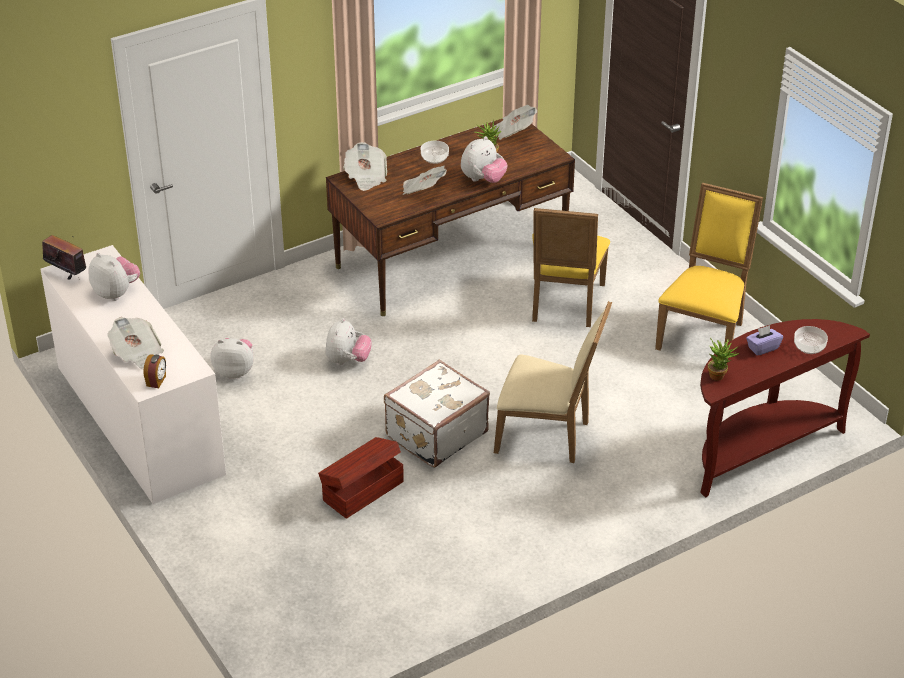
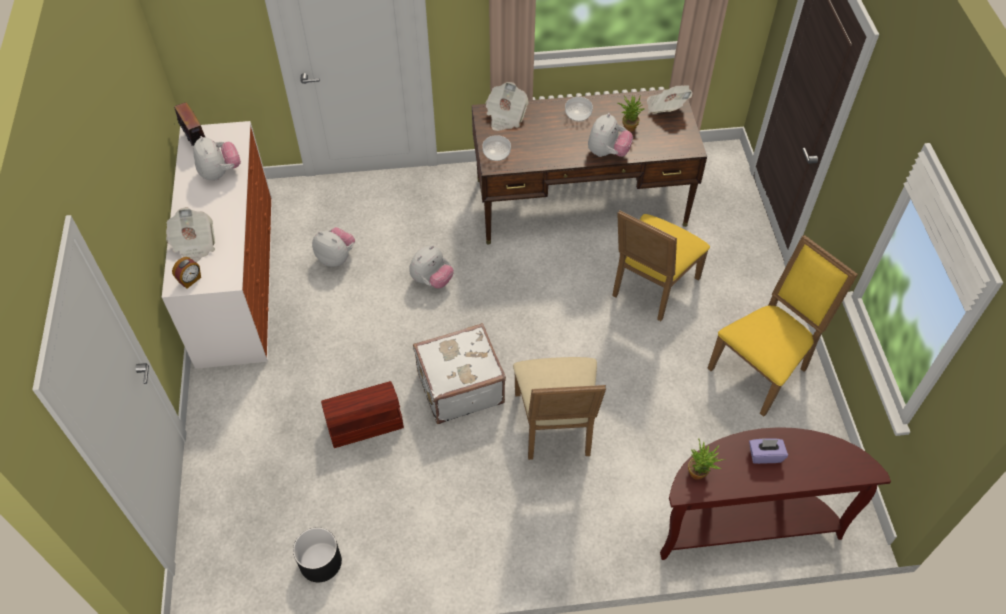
camera: 25 degrees right, 15 degrees up
newspaper [403,166,447,195] -> none
plush toy [461,136,508,183] -> plush toy turned 45 degrees counterclockwise [588,113,633,157]
beige chair [494,301,612,463] -> beige chair turned 45 degrees clockwise [513,357,606,460]
bowl [794,326,828,354] -> bowl moved to [482,135,511,161]
none -> black planter [293,527,342,582]

